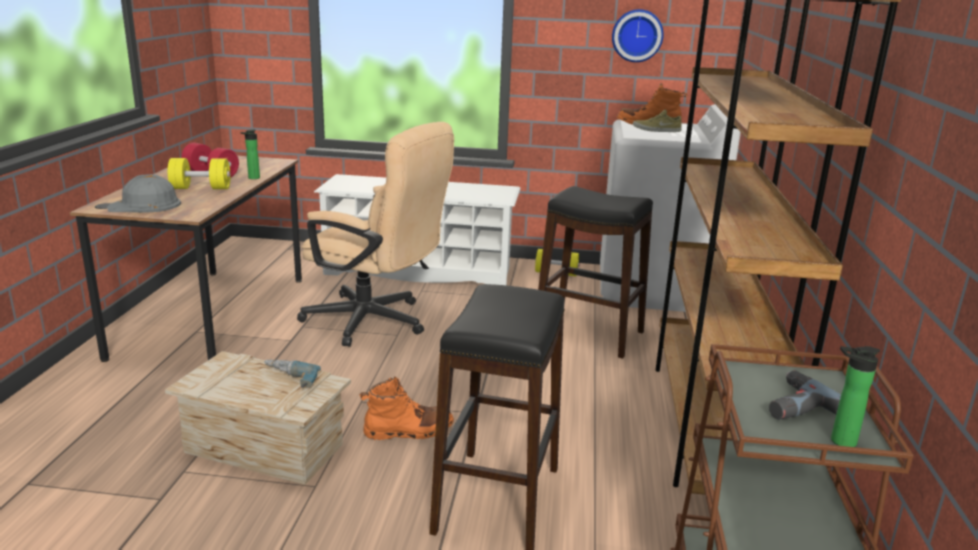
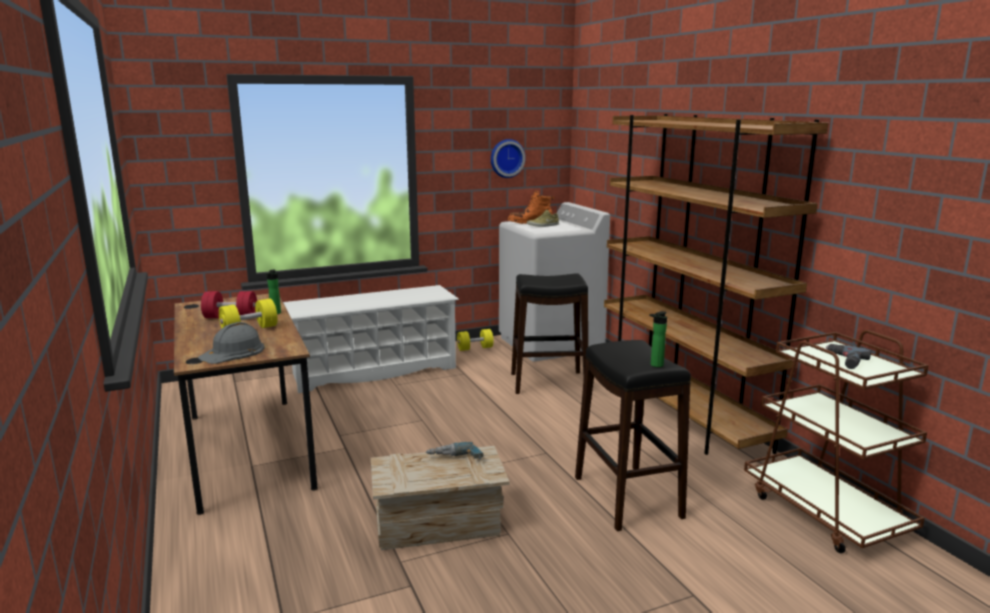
camera: 30 degrees left, 5 degrees down
beige office chair [297,122,454,347] -> none
orange boot [360,377,454,440] -> none
bottle [831,346,880,447] -> bottle moved to [649,311,667,367]

